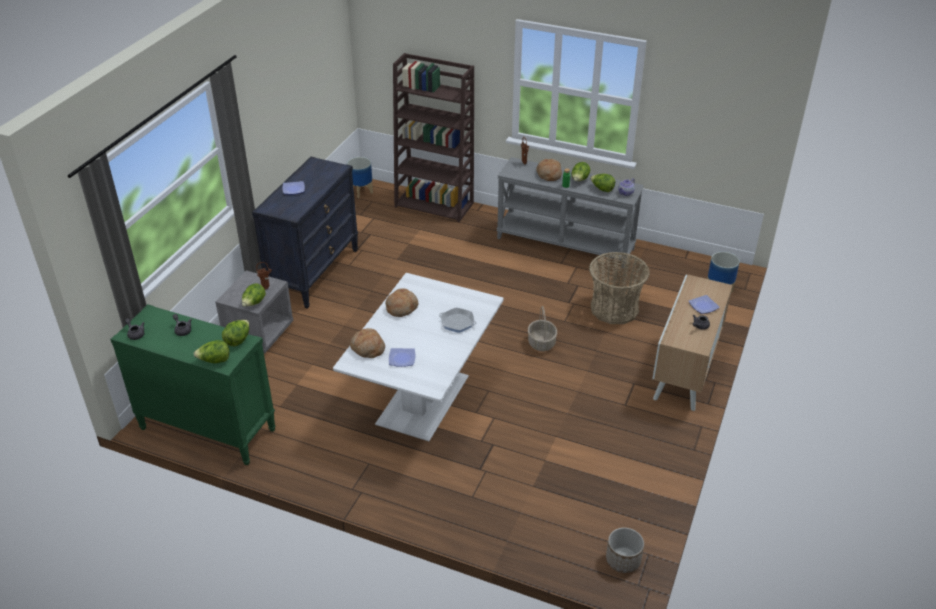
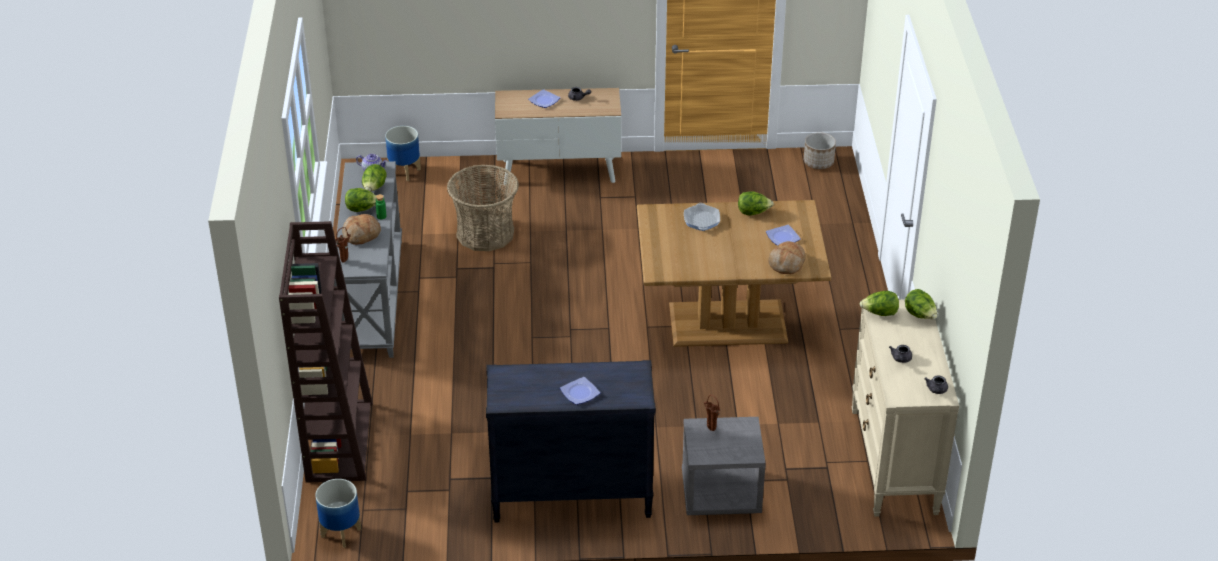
camera: 115 degrees left, 0 degrees up
green dresser [110,304,275,466] -> beige dresser [851,299,959,517]
lettuce [242,283,265,307] -> lettuce moved to [738,191,774,215]
white dining table [333,273,504,441] -> brown dining table [637,200,831,347]
bread [385,289,418,317] -> none
basket [528,306,557,351] -> none

